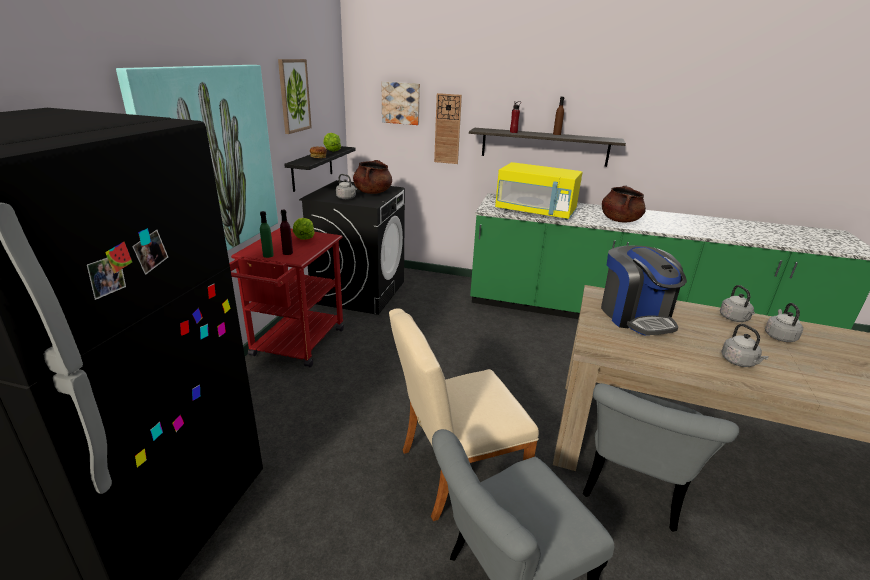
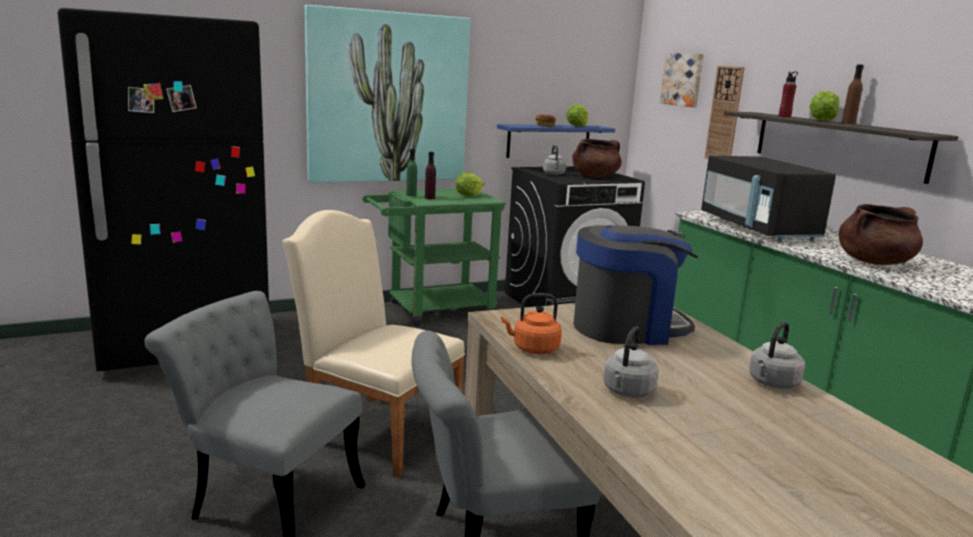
camera: 50 degrees right, 10 degrees down
red cart [229,228,344,367] -> green cart [362,188,506,327]
picture [278,59,312,134] -> none
black shelf [284,146,355,192] -> blue shelf [497,124,615,158]
yellow microwave [495,162,583,220] -> black microwave [701,156,836,242]
coffee machine [601,246,687,335] -> coffee machine turned 135 degrees counterclockwise [573,225,698,345]
grey kettle [765,303,803,342] -> none
none -> orange kettle [501,293,562,354]
none -> lettuce [809,91,839,121]

